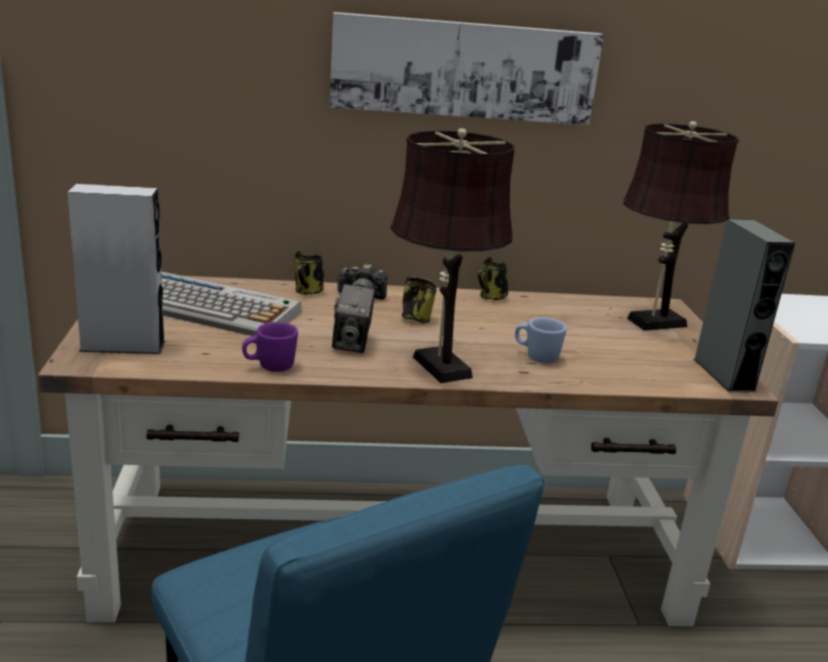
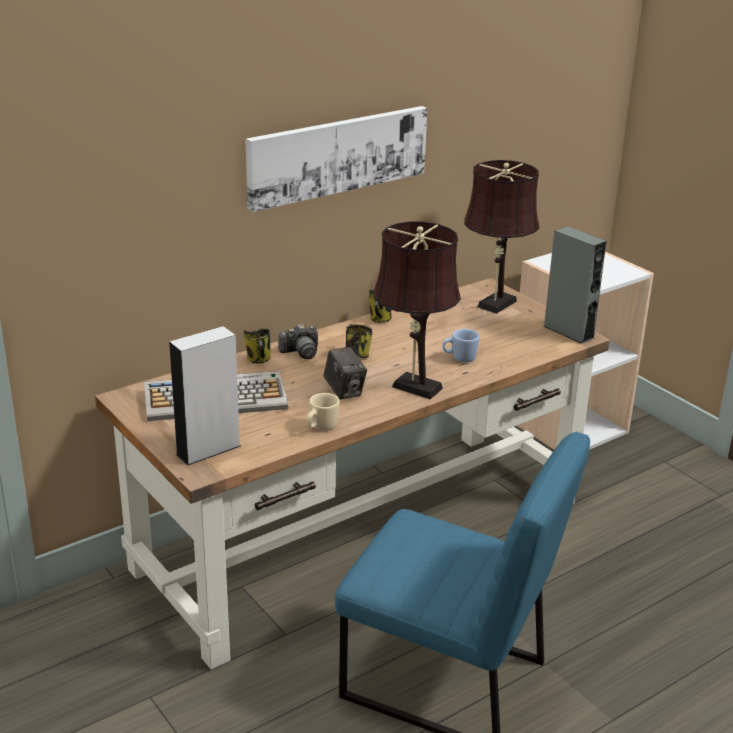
camera: 30 degrees left, 5 degrees up
purple mug [242,322,298,372] -> beige mug [306,393,340,431]

